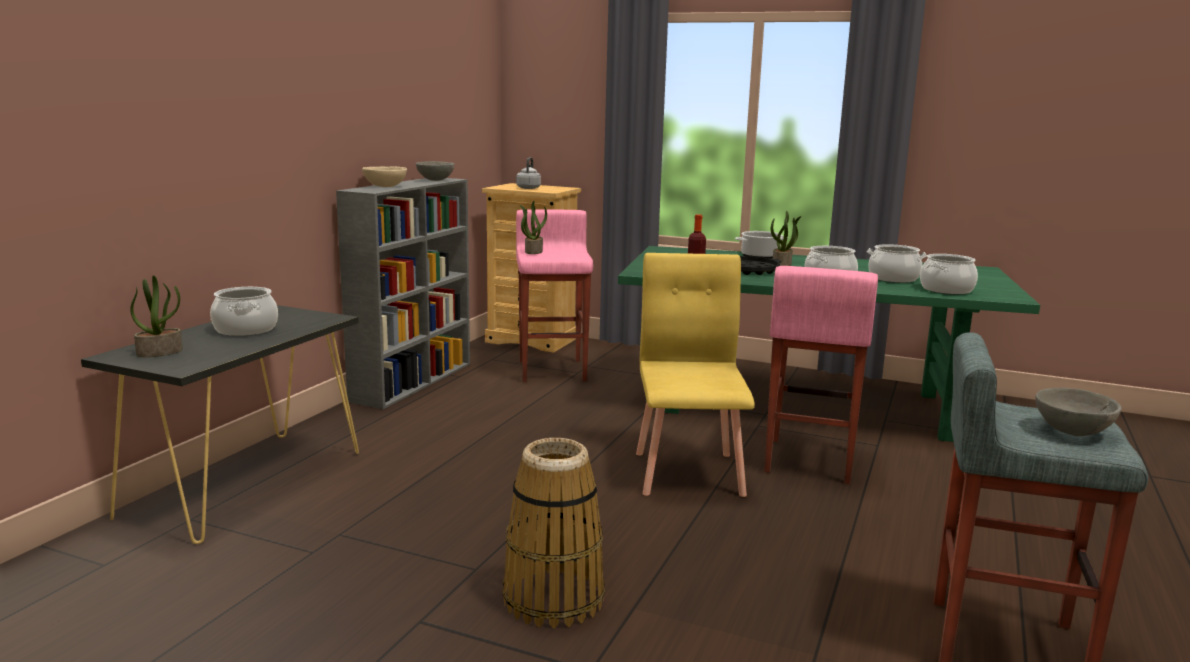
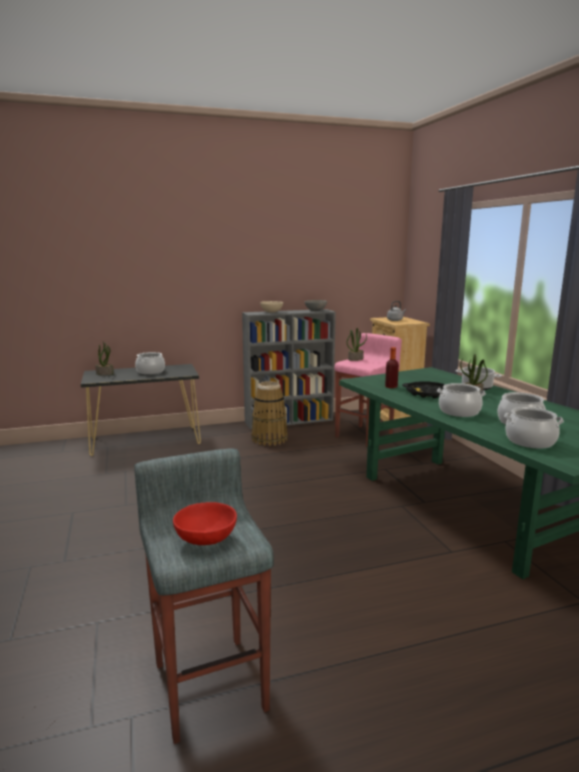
camera: 50 degrees right, 0 degrees up
basket [503,438,605,628] -> basket moved to [251,381,288,446]
yellow chair [636,253,755,497] -> none
pink stool [764,266,878,484] -> none
grey bowl [1036,388,1122,436] -> red bowl [173,502,237,545]

